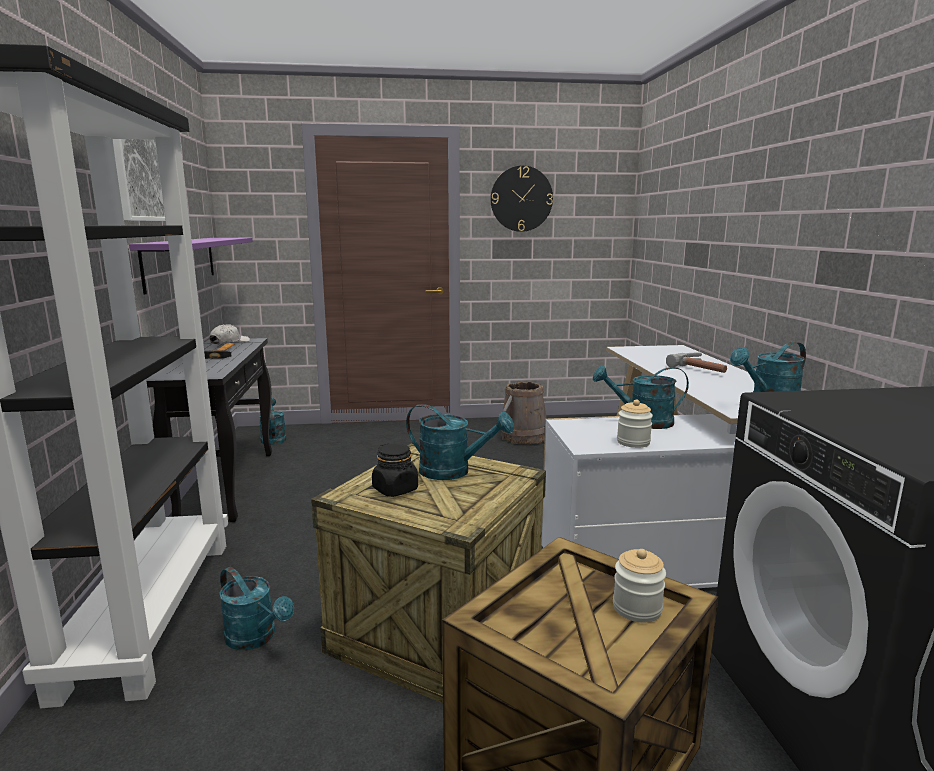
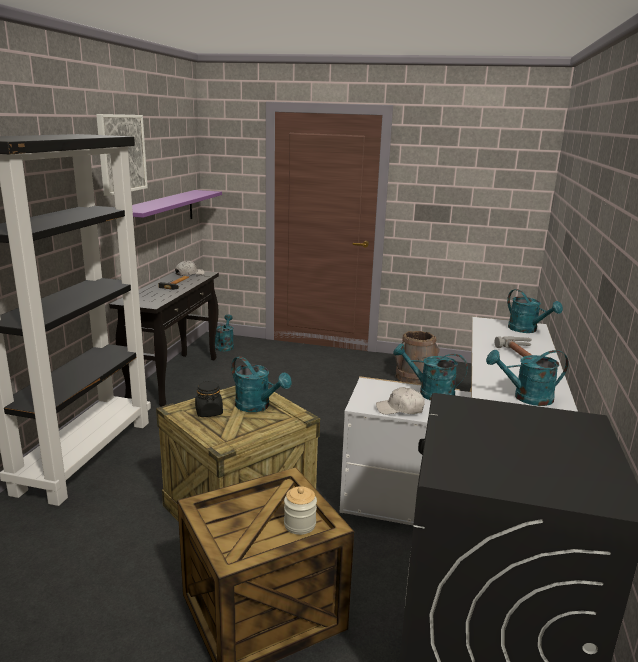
camera: 20 degrees right, 5 degrees up
turquoise watering can [219,567,294,650] -> turquoise watering can moved to [507,289,563,333]
wall clock [490,166,553,232] -> none
jar [617,400,653,448] -> white cap [376,387,425,414]

